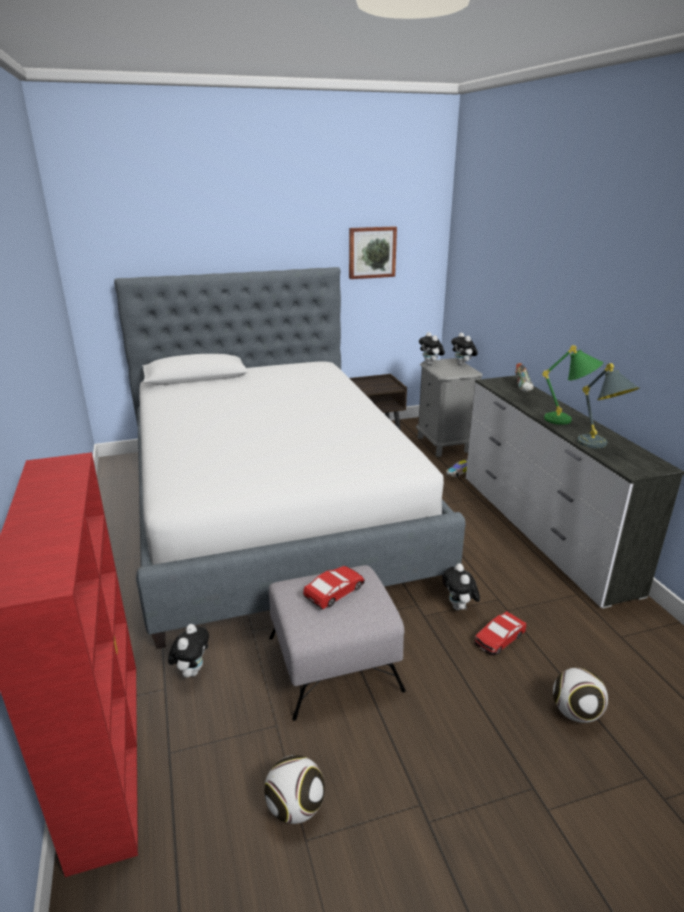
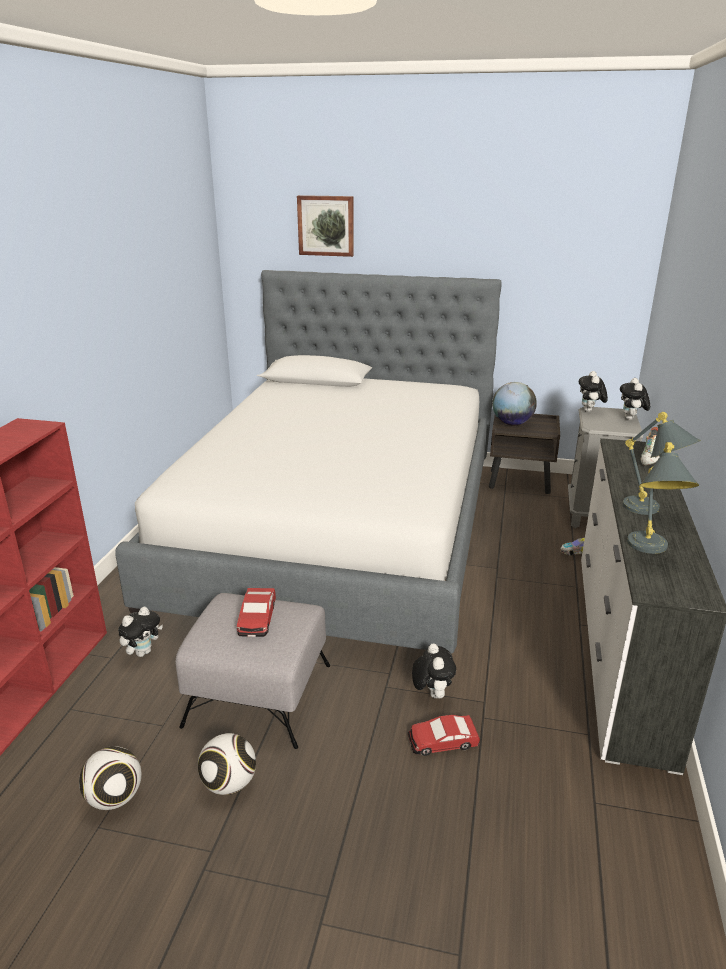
camera: 30 degrees right, 0 degrees up
toy car [303,566,365,609] -> toy car turned 105 degrees clockwise [237,588,276,637]
picture [349,226,397,279] -> picture moved to [297,195,354,257]
plush toy [444,563,480,610] -> plush toy turned 150 degrees clockwise [412,643,456,698]
green table lamp [542,345,603,425] -> grey table lamp [623,412,701,515]
football [553,668,608,723] -> football moved to [198,733,256,795]
none -> globe [492,382,537,425]

